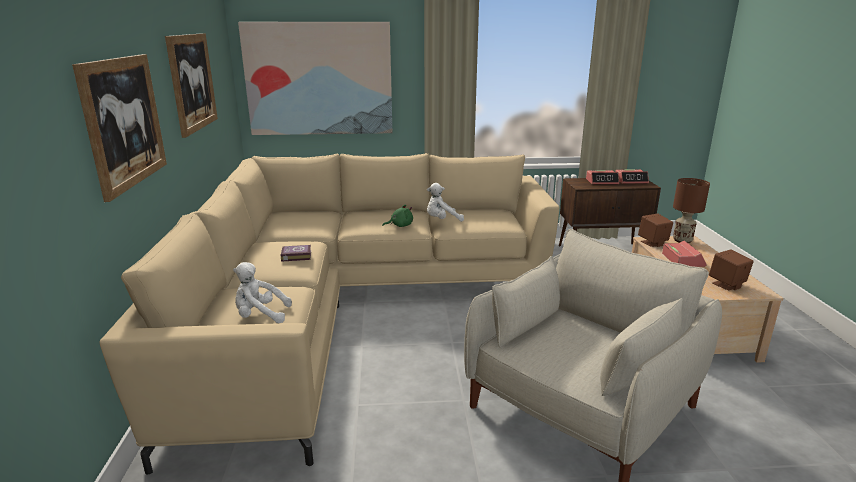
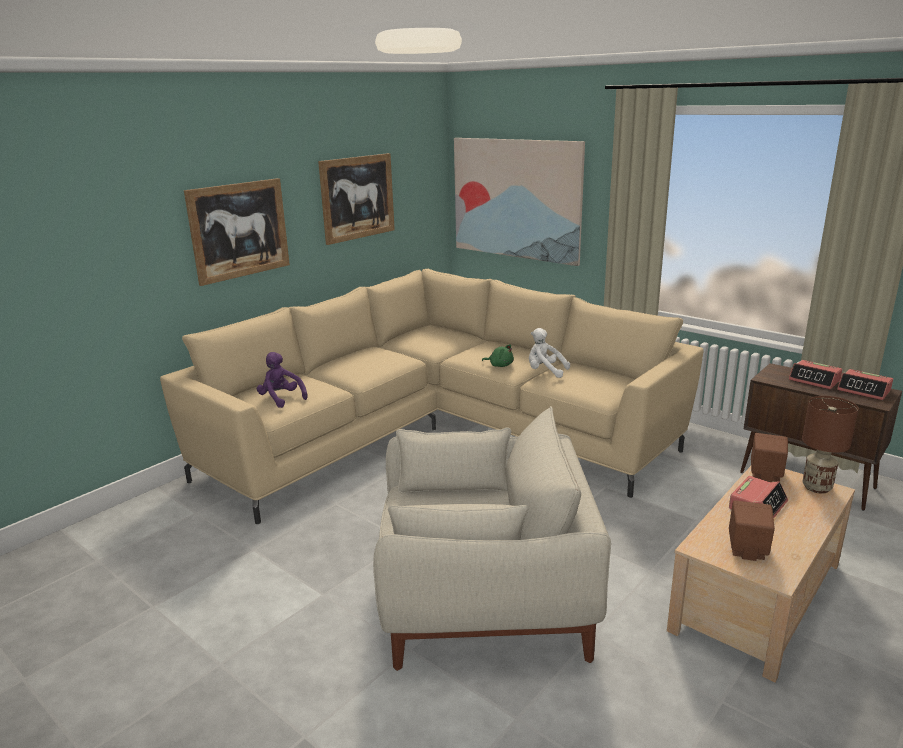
camera: 45 degrees right, 0 degrees up
white plush toy [233,262,292,323] -> purple plush toy [257,352,308,408]
book [280,245,311,262] -> none

